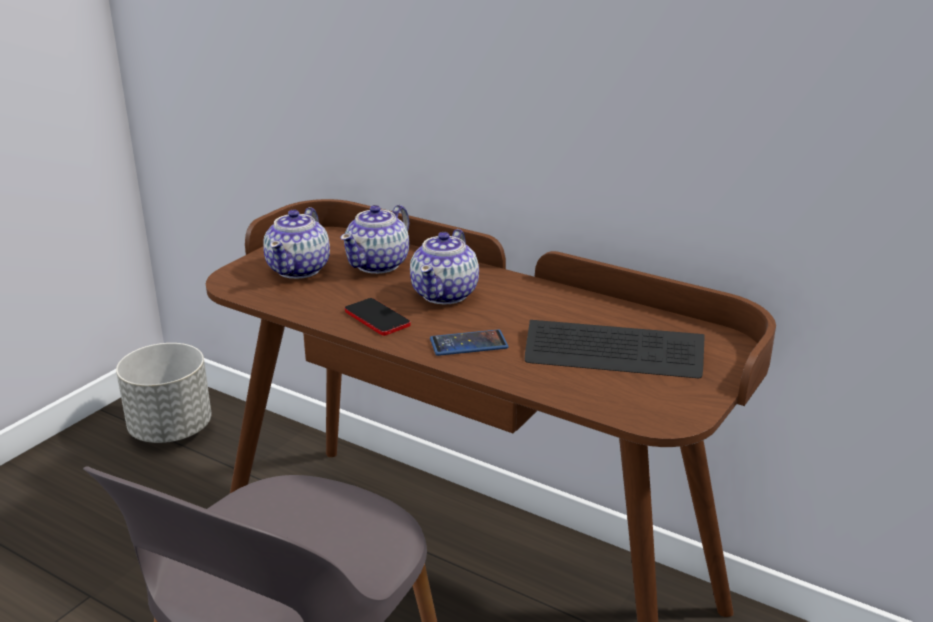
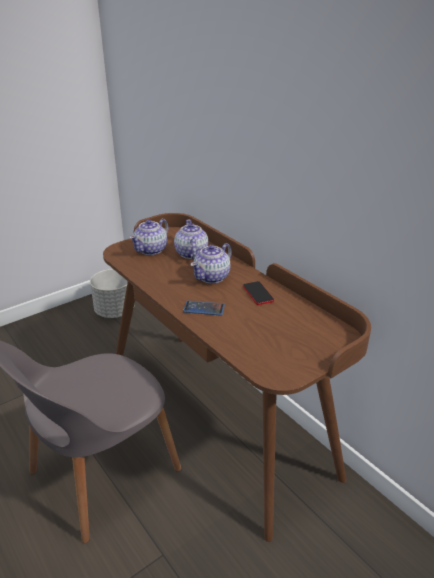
camera: 20 degrees right, 5 degrees up
teapot [340,205,409,274] -> teapot turned 120 degrees clockwise [174,219,209,259]
phone [345,298,411,336] -> phone moved to [243,281,274,305]
keyboard [525,320,705,378] -> none

